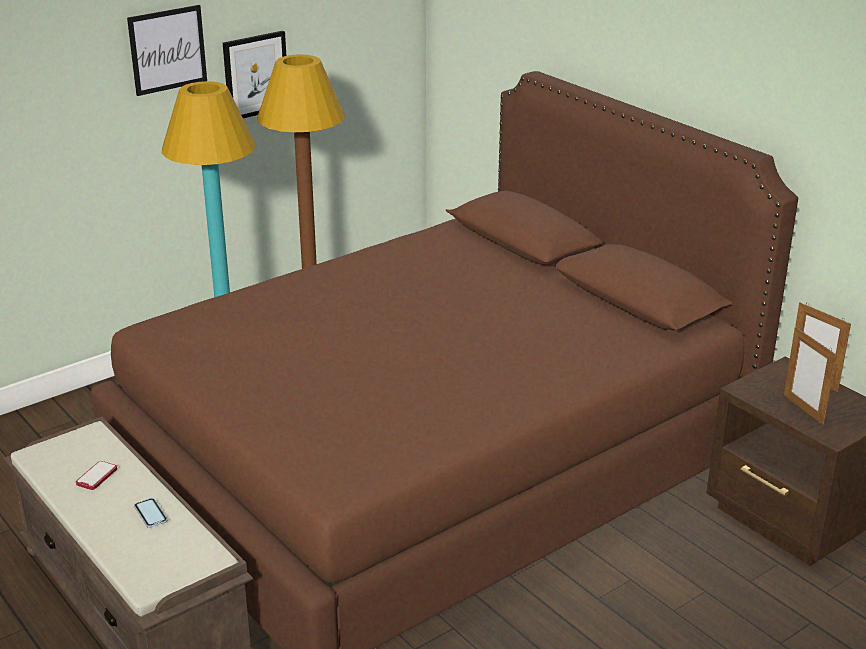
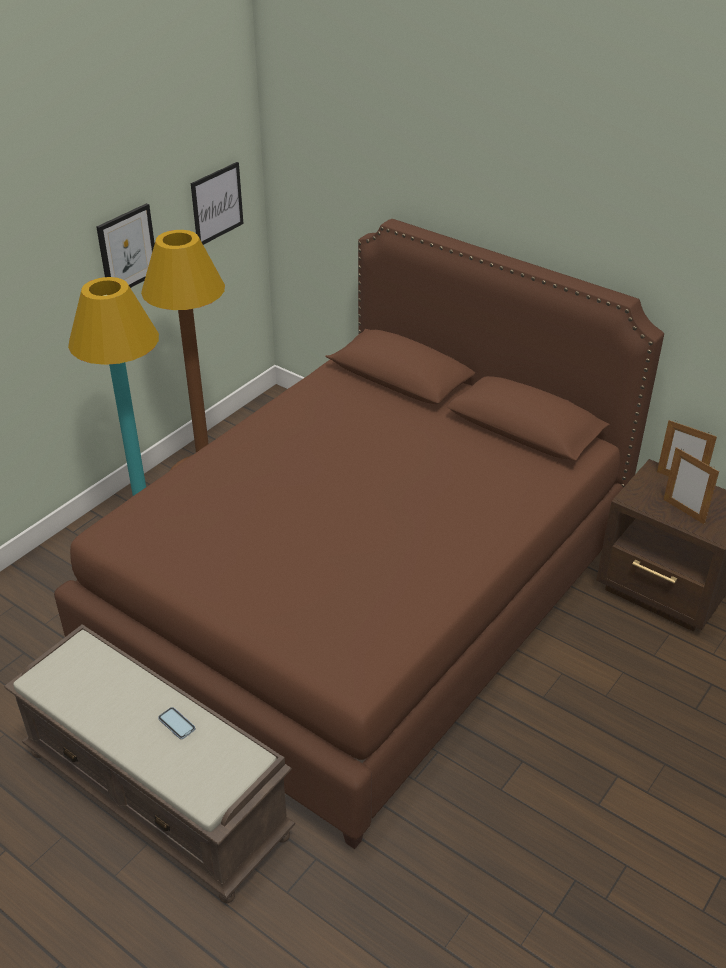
camera: 15 degrees left, 10 degrees up
phone [76,461,117,490] -> none
picture [127,5,207,96] -> picture moved to [191,162,243,245]

